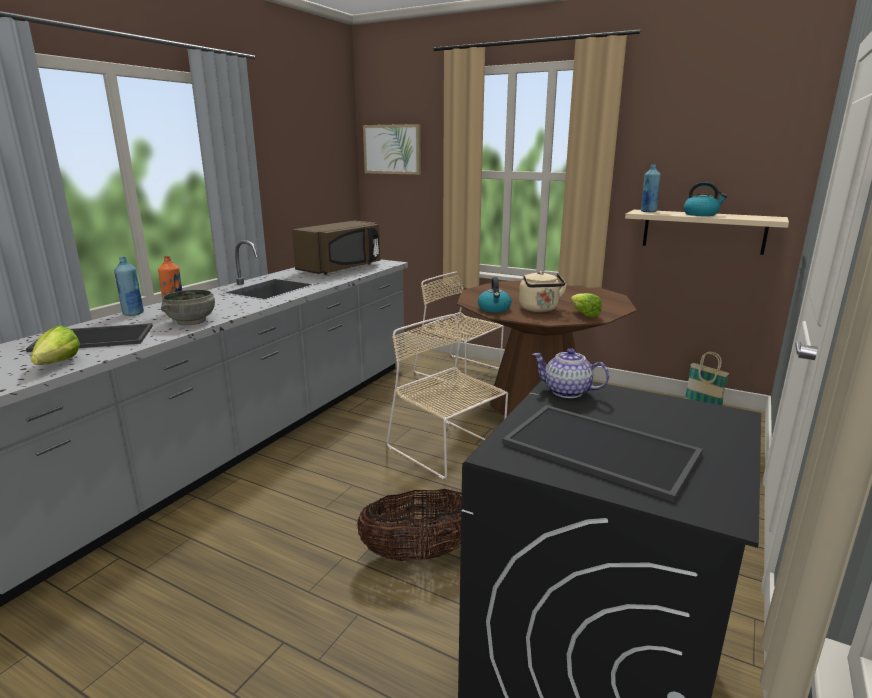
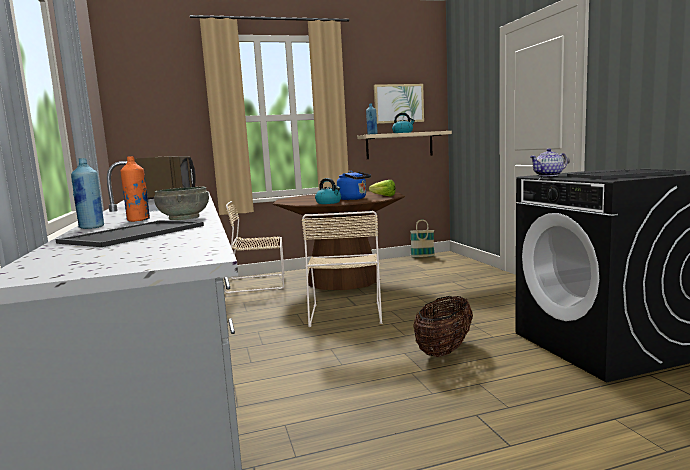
camera: 45 degrees left, 10 degrees down
lettuce [31,326,80,365] -> none
picture [363,124,421,175] -> picture moved to [374,84,424,124]
beige chair [386,314,508,479] -> beige chair turned 90 degrees counterclockwise [302,211,383,327]
beige kettle [519,271,567,312] -> blue kettle [337,171,371,200]

